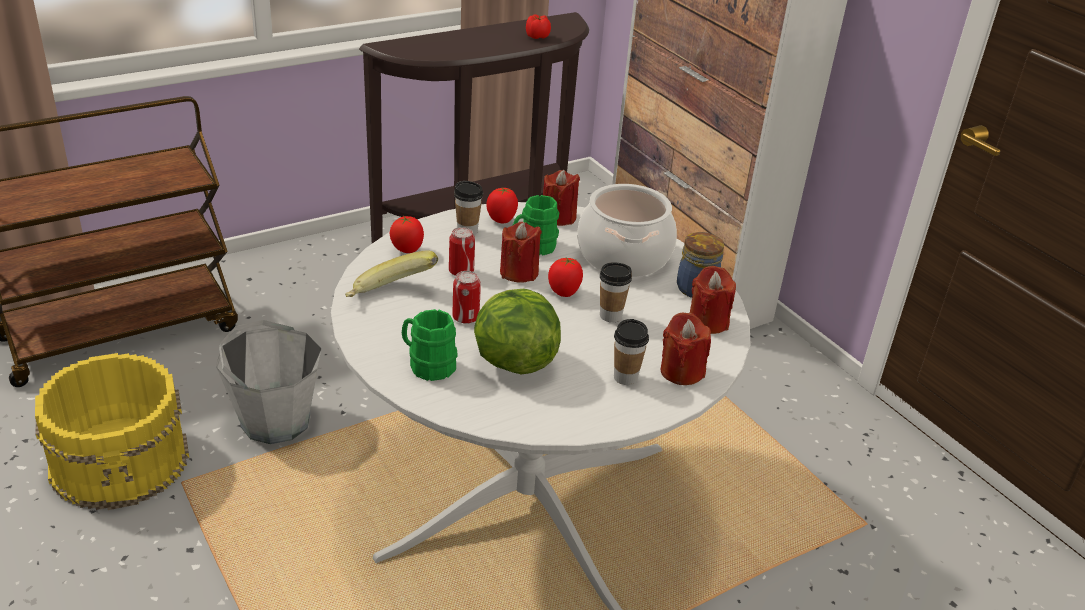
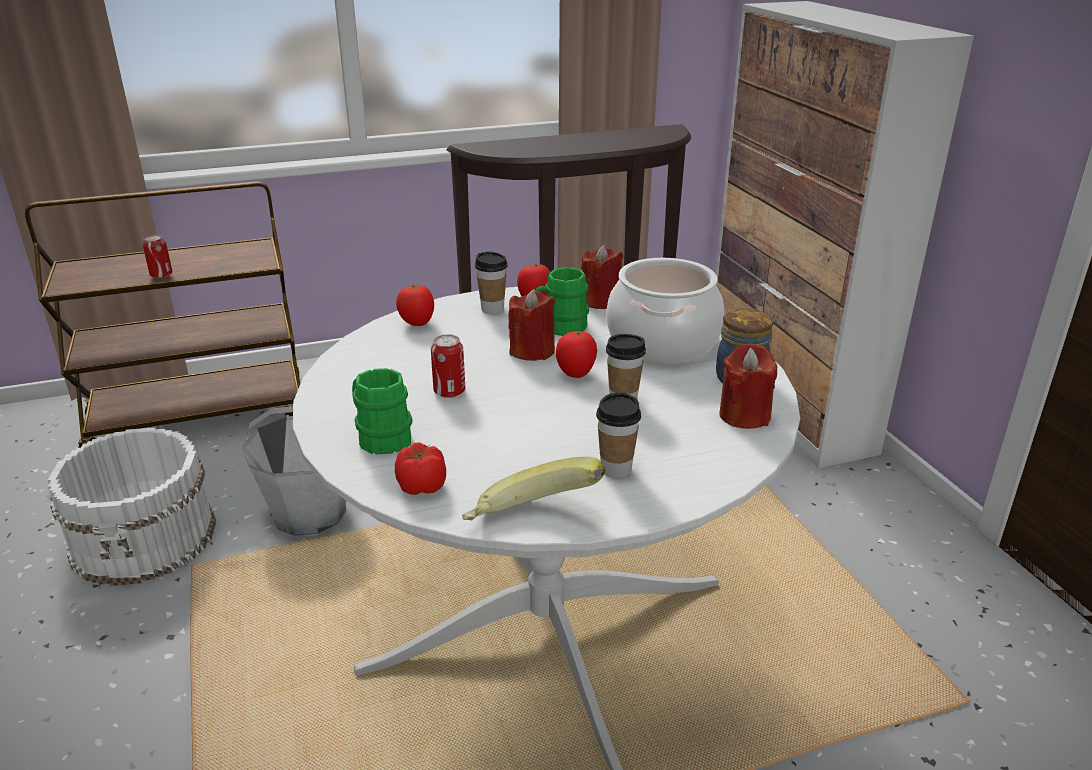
camera: 15 degrees right, 5 degrees down
yellow bucket [35,353,189,510] -> white bucket [48,428,216,586]
banana [345,251,438,297] -> banana moved to [462,457,605,521]
can [449,227,475,276] -> can moved to [143,235,173,278]
lettuce [474,289,561,374] -> none
tomato [526,14,551,39] -> tomato moved to [395,442,446,495]
red candle [661,312,711,385] -> none

